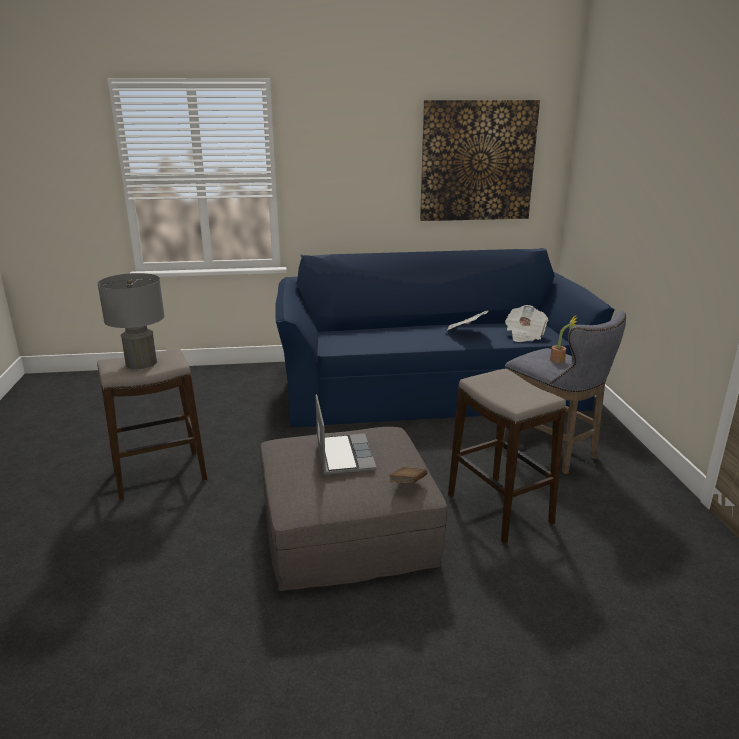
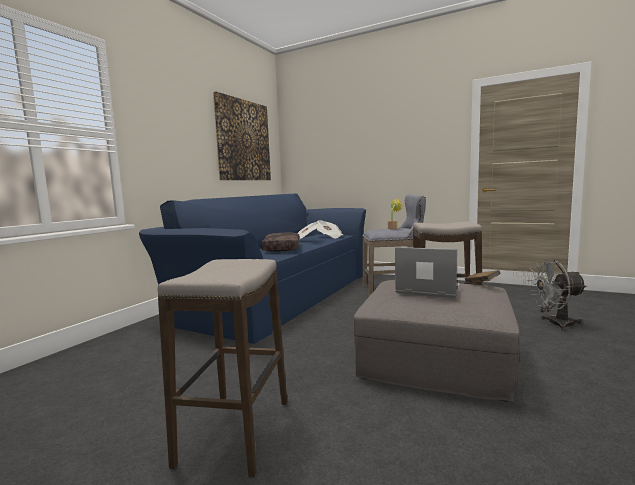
camera: 55 degrees left, 15 degrees down
grey table lamp [97,273,165,369] -> none
none -> brown pillow [261,233,300,252]
none -> grey fan [527,260,587,331]

